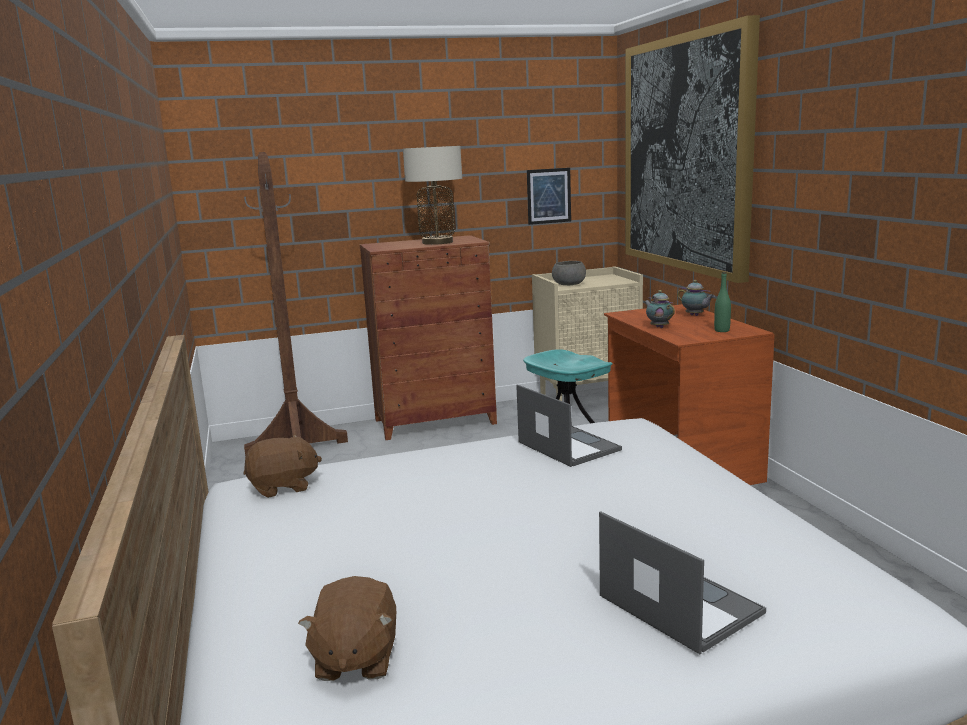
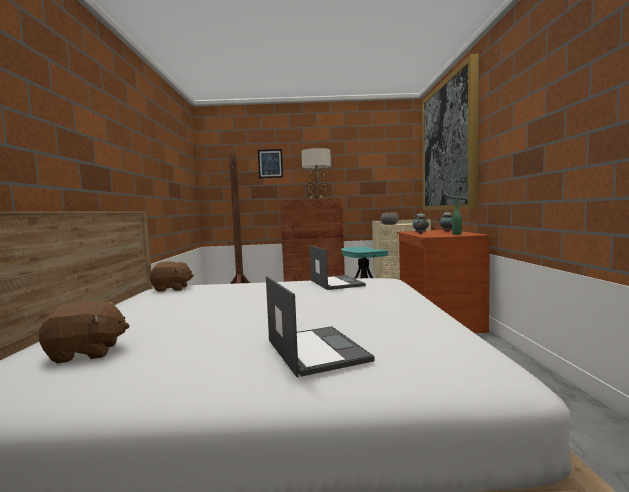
camera: 15 degrees right, 10 degrees down
brown plush toy [298,576,396,681] -> brown plush toy turned 120 degrees counterclockwise [38,302,130,364]
picture [527,168,571,225] -> picture moved to [258,149,283,178]

